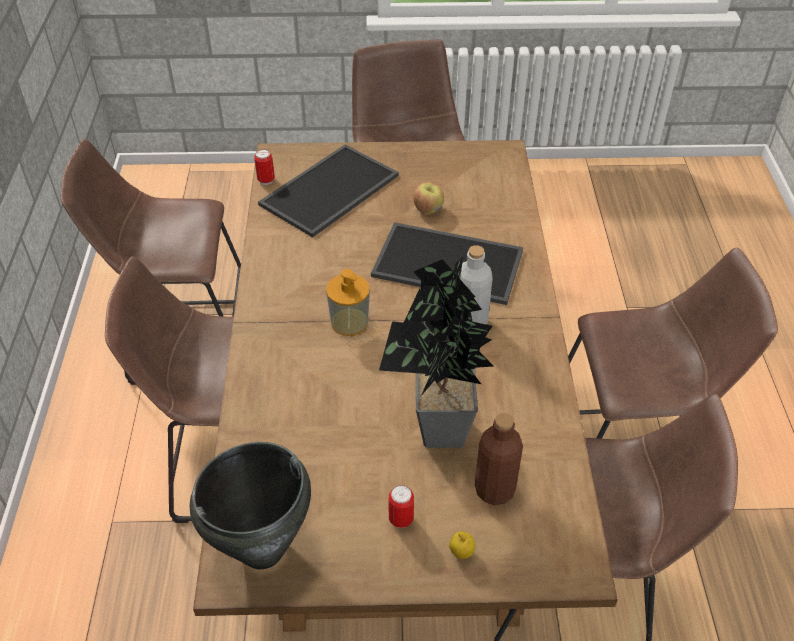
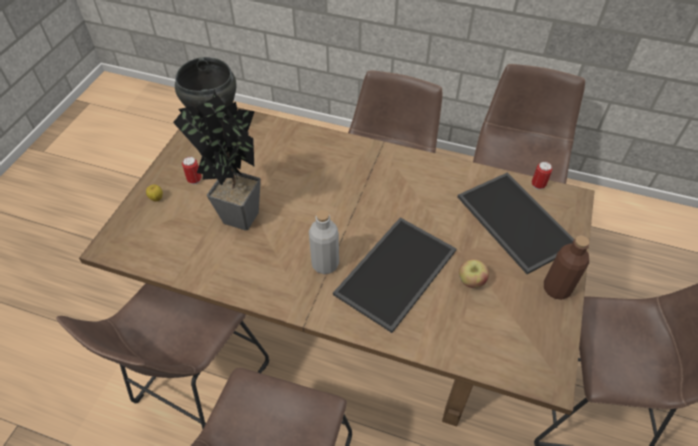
camera: 110 degrees right, 5 degrees up
soap dispenser [326,269,370,336] -> none
brown bottle [475,413,523,505] -> brown bottle moved to [544,236,589,300]

